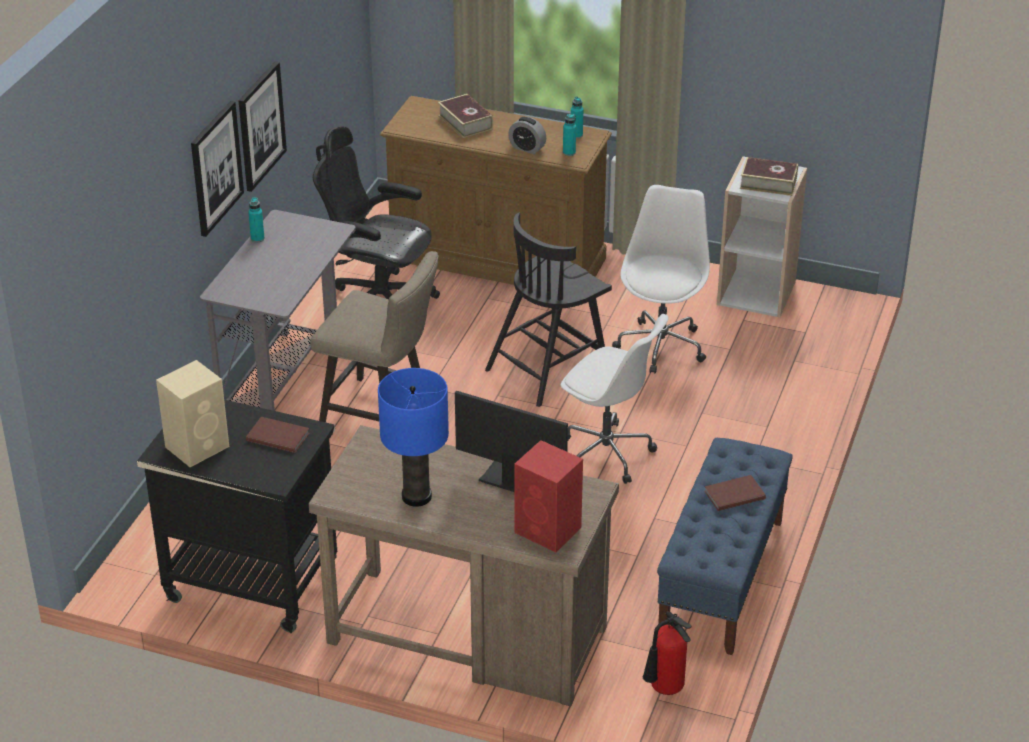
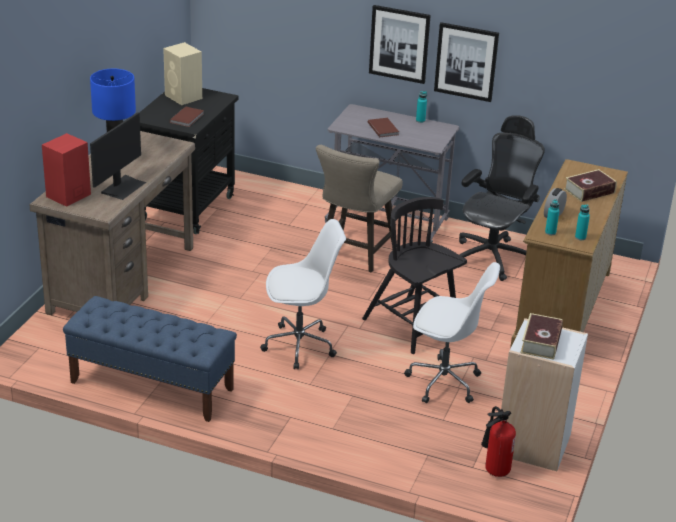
camera: 90 degrees right, 5 degrees down
white office chair [561,314,669,484] -> white office chair turned 135 degrees counterclockwise [260,219,346,369]
fire extinguisher [643,611,691,695] -> fire extinguisher moved to [481,406,516,477]
brown book [704,475,766,511] -> brown book moved to [368,118,399,137]

